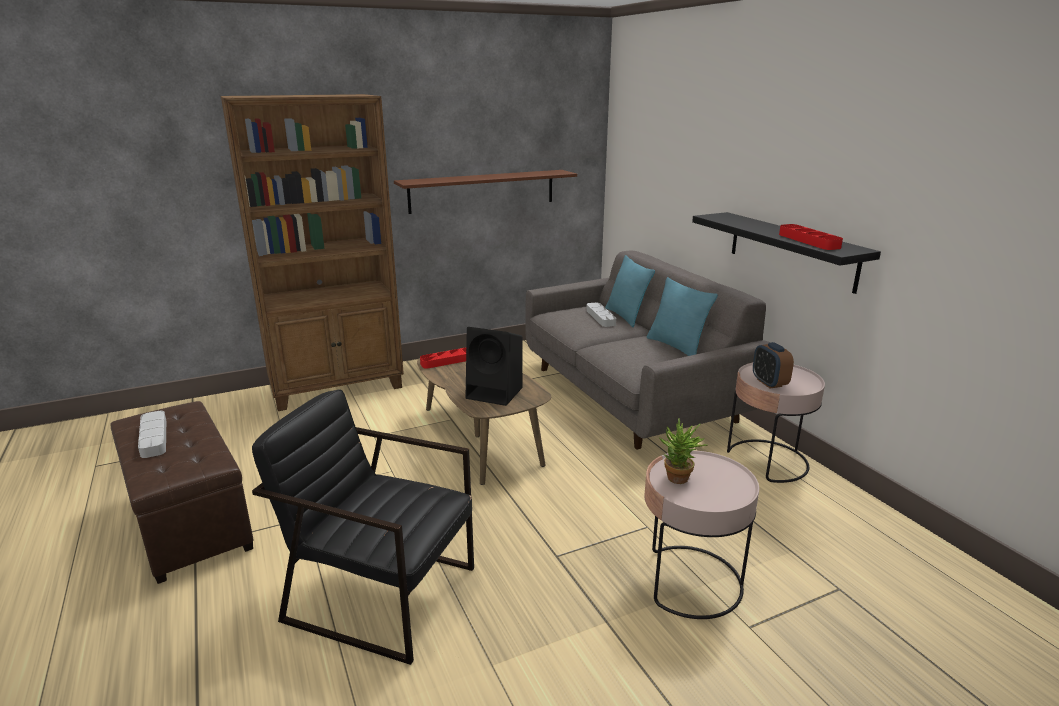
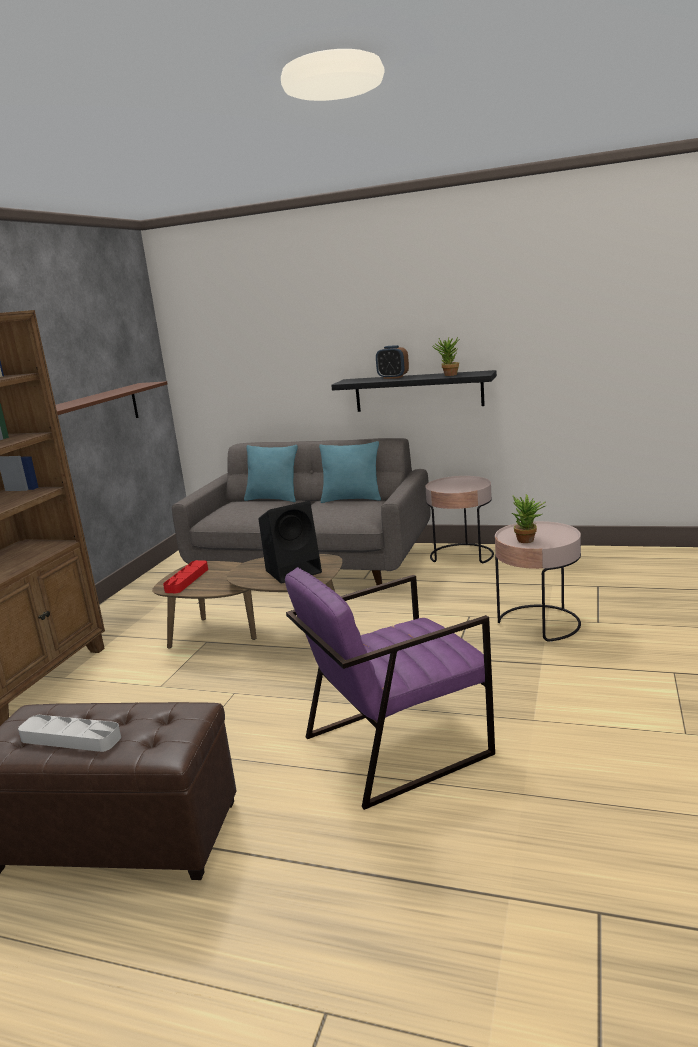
camera: 45 degrees left, 5 degrees down
black armchair [252,389,474,665] -> purple armchair [285,567,495,810]
grey tray [586,303,616,327] -> none
alarm clock [753,342,794,389] -> alarm clock moved to [376,345,409,379]
red tray [779,224,843,250] -> potted plant [432,337,460,376]

